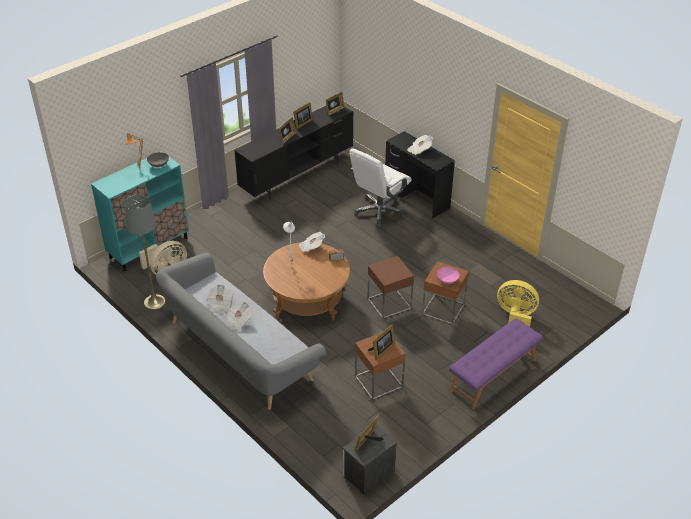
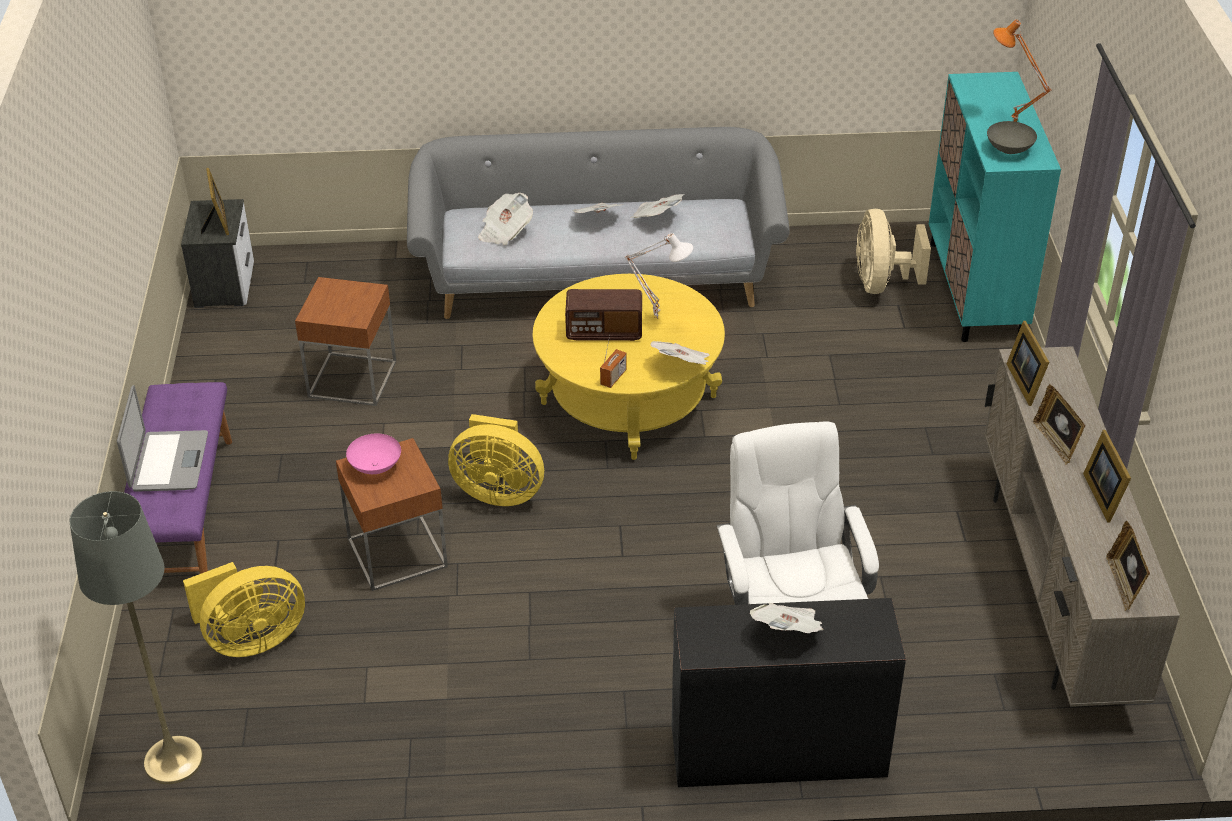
camera: 130 degrees right, 0 degrees up
grey floor lamp [124,194,166,310] -> grey floor lamp moved to [70,491,203,784]
black tv stand [234,106,354,201] -> beige tv stand [984,346,1180,707]
brown coffee table [263,242,350,321] -> yellow coffee table [532,274,725,460]
brown side table [367,256,414,319] -> yellow fan [448,414,544,506]
picture frame [368,324,395,360] -> picture frame moved to [1006,321,1049,406]
none -> laptop [117,385,208,492]
none -> newspaper [478,193,533,245]
none -> radio [565,289,642,341]

